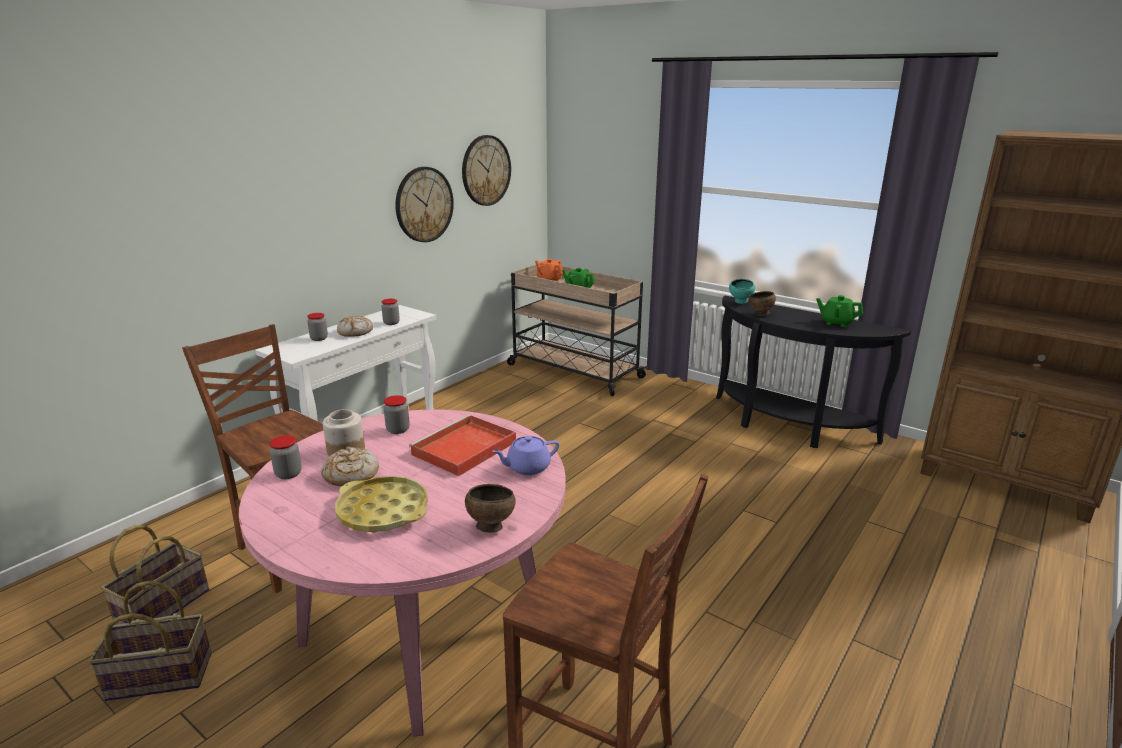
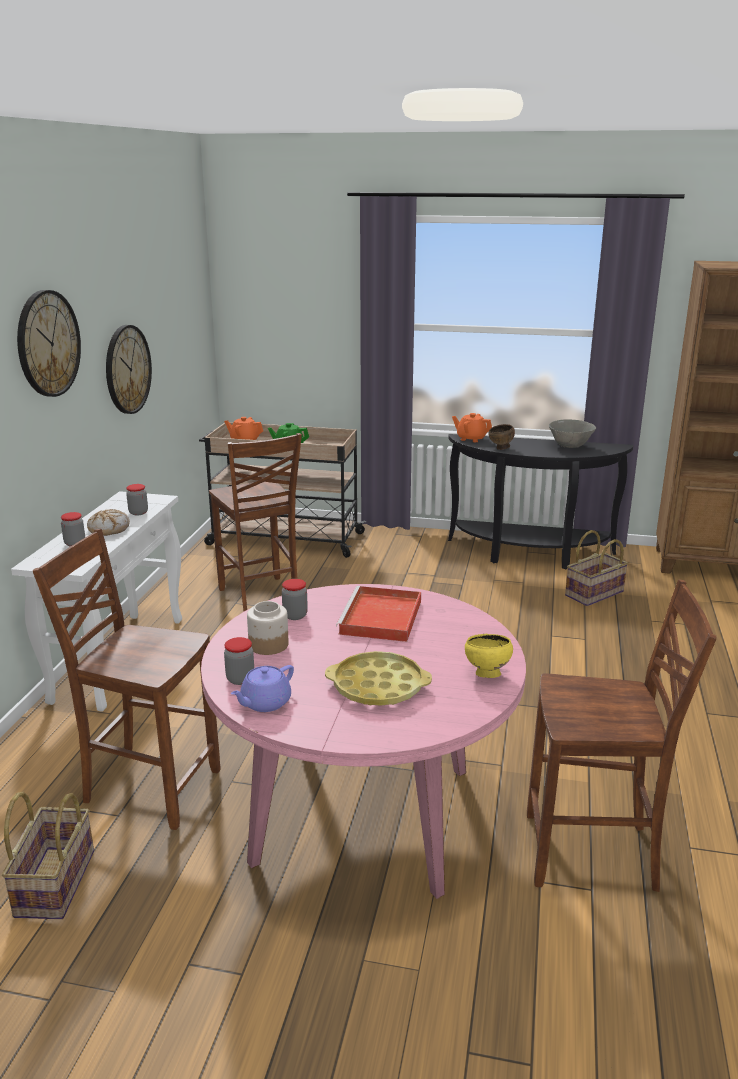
camera: 25 degrees left, 0 degrees up
basket [88,581,212,701] -> basket moved to [565,530,628,606]
bread [321,447,379,486] -> none
wall clock [462,135,511,206] -> wall clock moved to [17,290,81,397]
brown bowl [465,484,516,533] -> yellow bowl [465,634,513,678]
purple teapot [492,436,559,475] -> purple teapot moved to [231,665,294,712]
turquoise bowl [729,279,755,304] -> orange teapot [452,413,492,442]
green teapot [816,295,863,327] -> grey bowl [549,419,596,448]
none -> brown chair [209,433,302,612]

